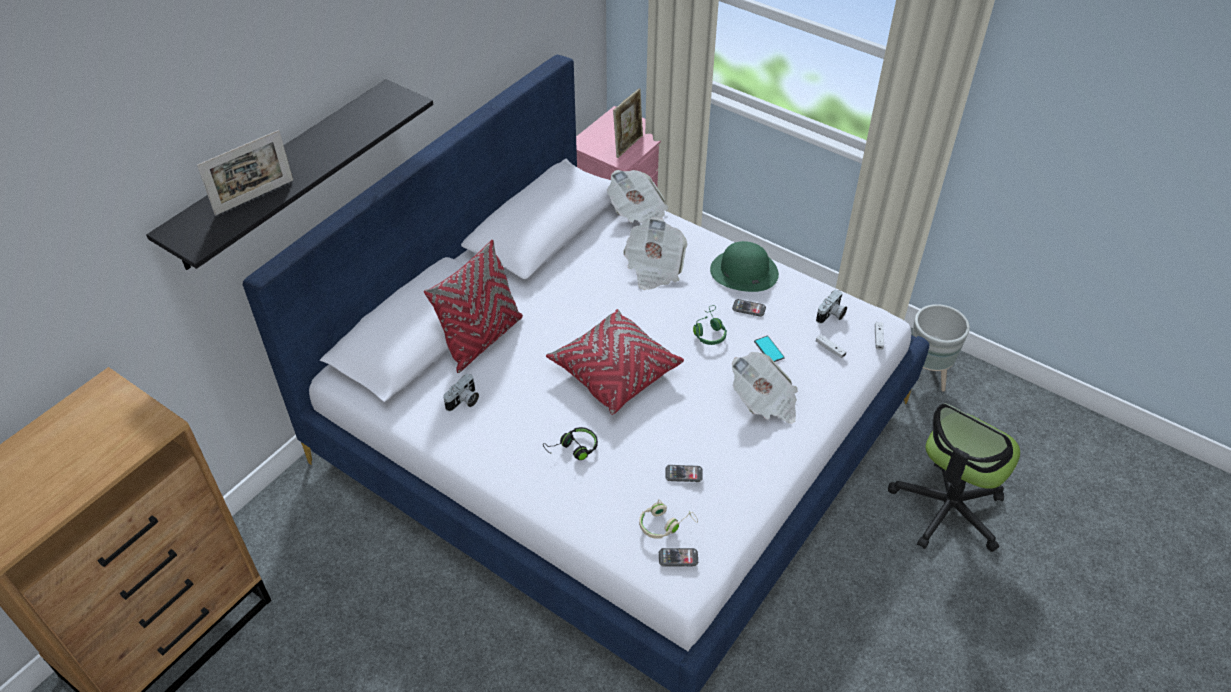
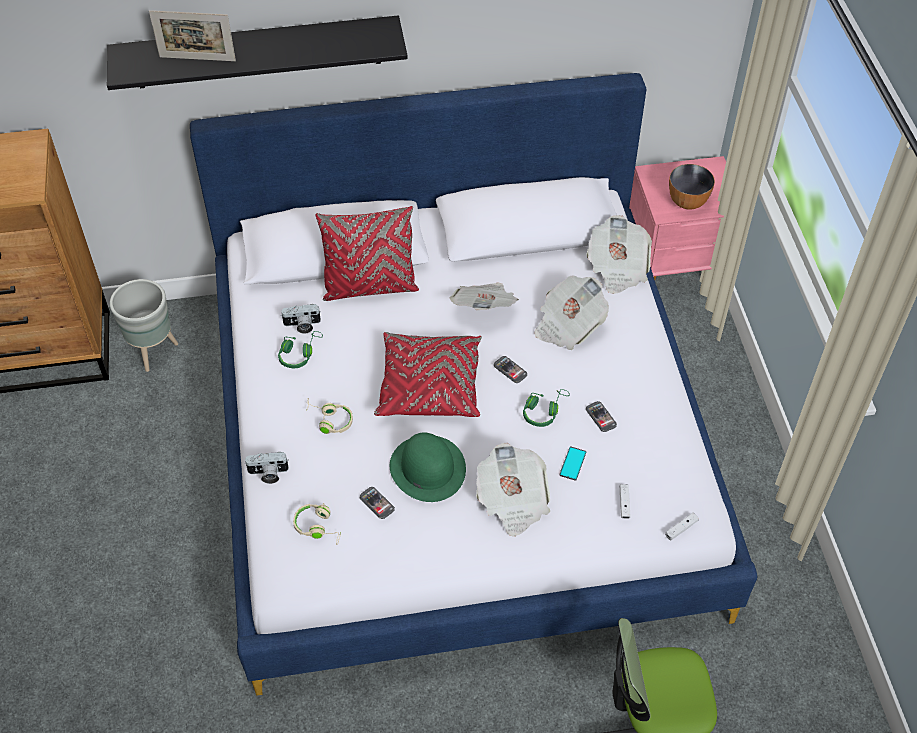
camera: 45 degrees right, 5 degrees up
black headphones [543,427,598,460] -> beige headphones [306,398,353,434]
picture frame [613,88,643,158] -> bowl [669,164,715,209]
phone [659,548,698,567] -> phone moved to [494,356,527,383]
green hat [710,241,779,292] -> green hat moved to [390,433,466,502]
camera [816,289,847,324] -> camera moved to [244,452,289,484]
grey planter [912,304,970,392] -> grey planter moved to [110,279,178,372]
none -> green headphones [278,331,323,368]
none -> newspaper [450,283,519,310]

